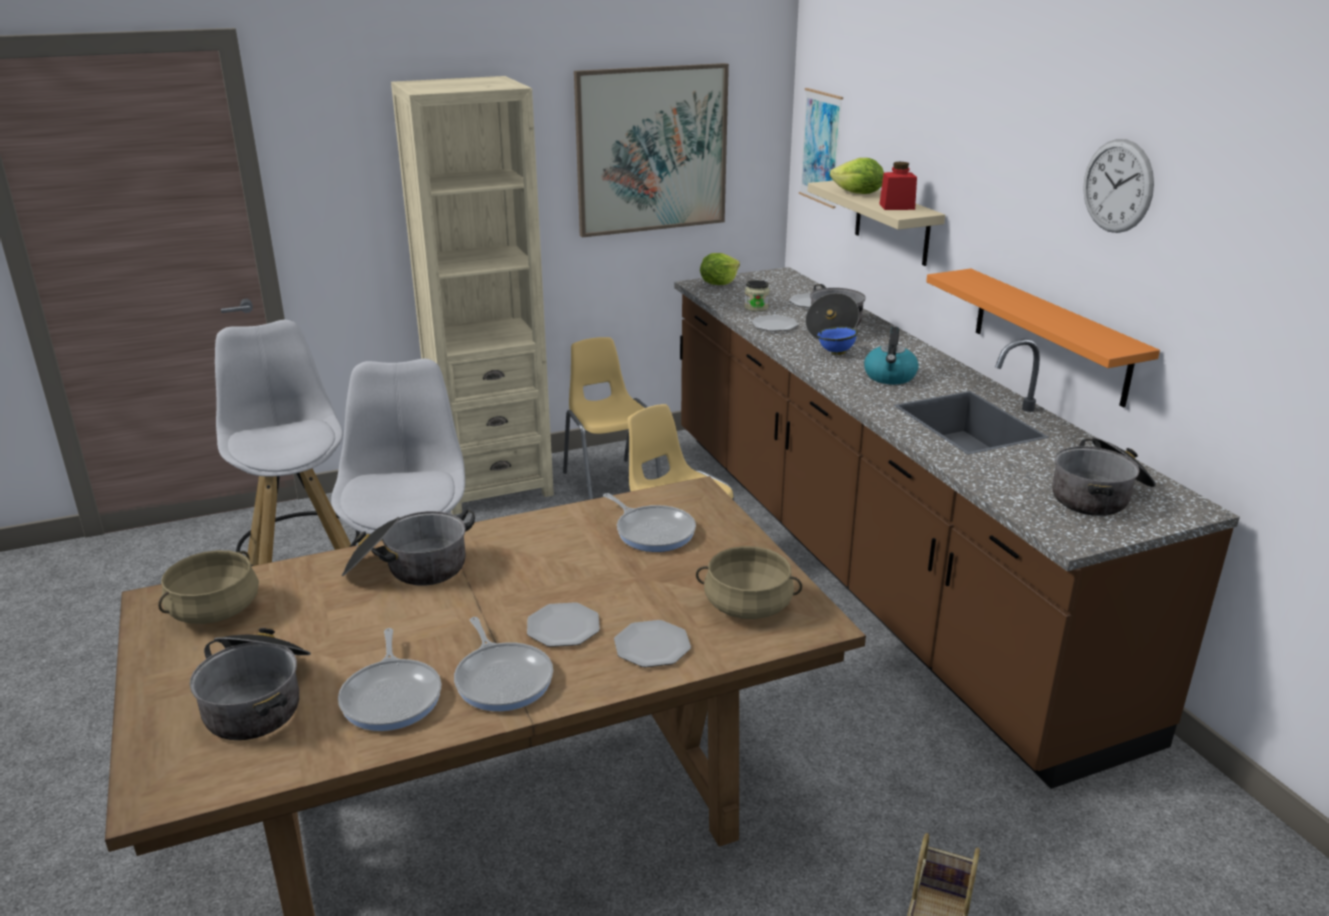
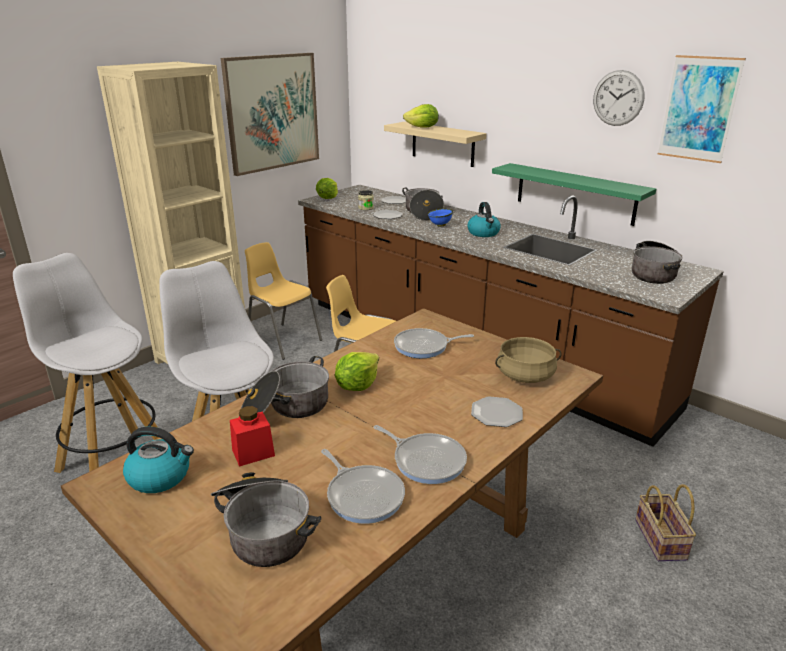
camera: 25 degrees left, 0 degrees up
beige cooking pot [158,550,259,624] -> kettle [123,427,194,493]
plate [527,602,600,647] -> none
frying pan [603,493,696,552] -> frying pan turned 150 degrees clockwise [394,328,474,358]
picture [799,88,843,208] -> picture moved to [657,55,746,163]
red jar [879,162,917,210] -> red jar moved to [230,406,275,467]
orange shelf [926,269,1160,408] -> green shelf [492,163,656,226]
none -> lettuce [335,352,379,391]

